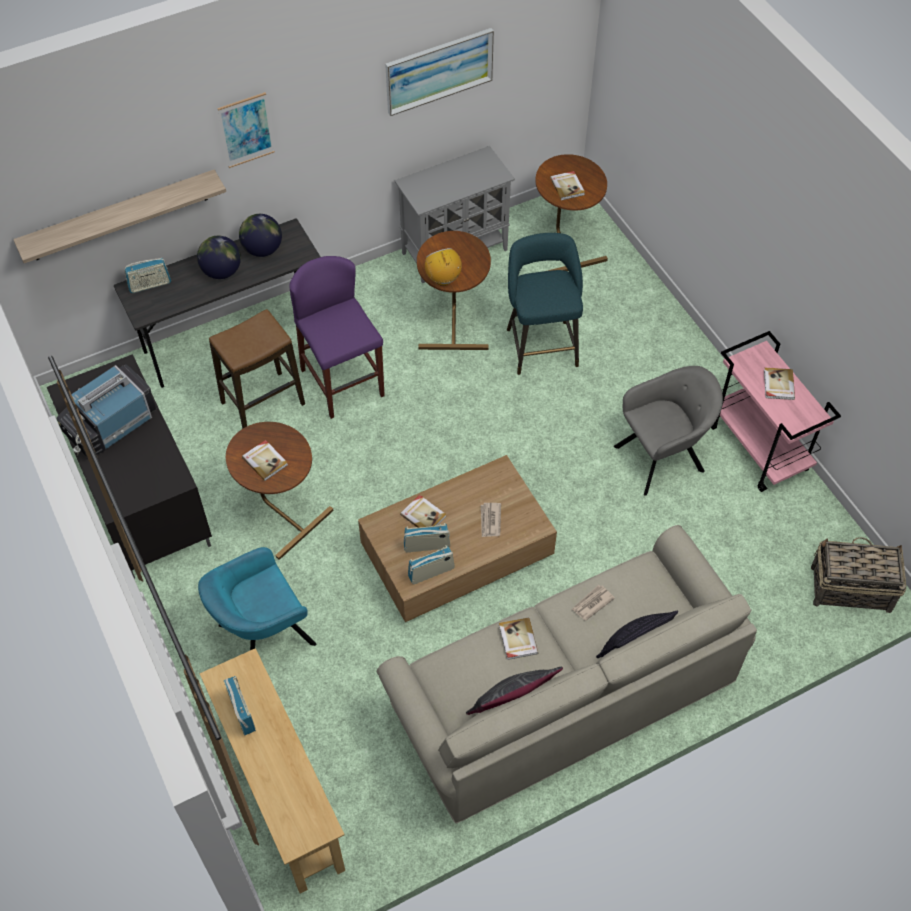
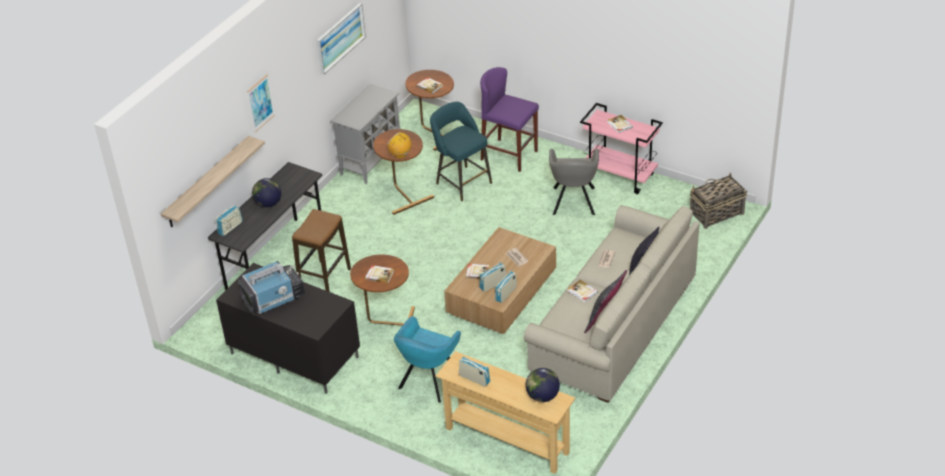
camera: 30 degrees left, 15 degrees down
television [56,364,156,458] -> television turned 135 degrees counterclockwise [238,261,305,314]
globe [239,214,282,257] -> globe moved to [526,368,560,402]
purple stool [289,256,385,419] -> purple stool moved to [480,67,539,172]
grey armchair [614,366,723,496] -> grey armchair turned 150 degrees clockwise [549,149,599,215]

